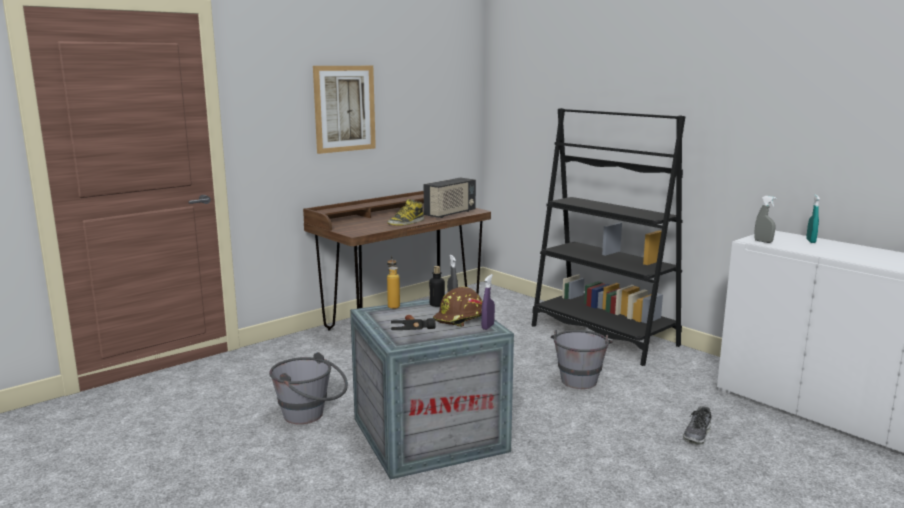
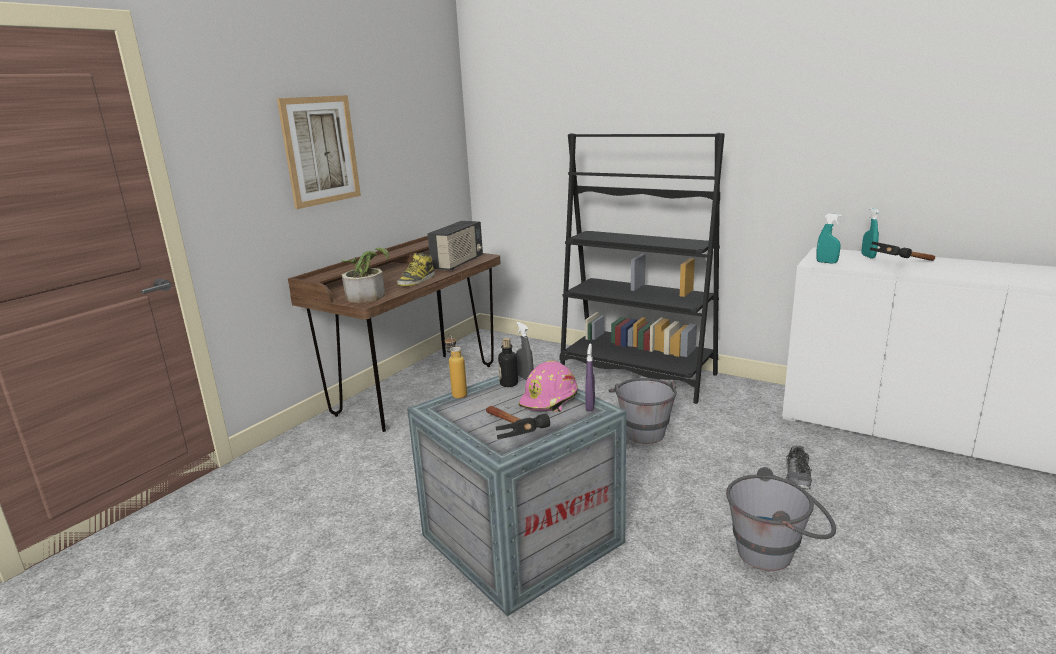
camera: 15 degrees left, 5 degrees up
grey bucket [269,352,348,424] -> grey bucket moved to [726,467,836,571]
brown hard hat [433,287,483,327] -> pink hard hat [519,361,578,412]
grey spray bottle [754,196,776,243] -> turquoise spray bottle [816,214,841,264]
none -> potted plant [341,248,389,303]
none -> hammer [870,241,935,261]

